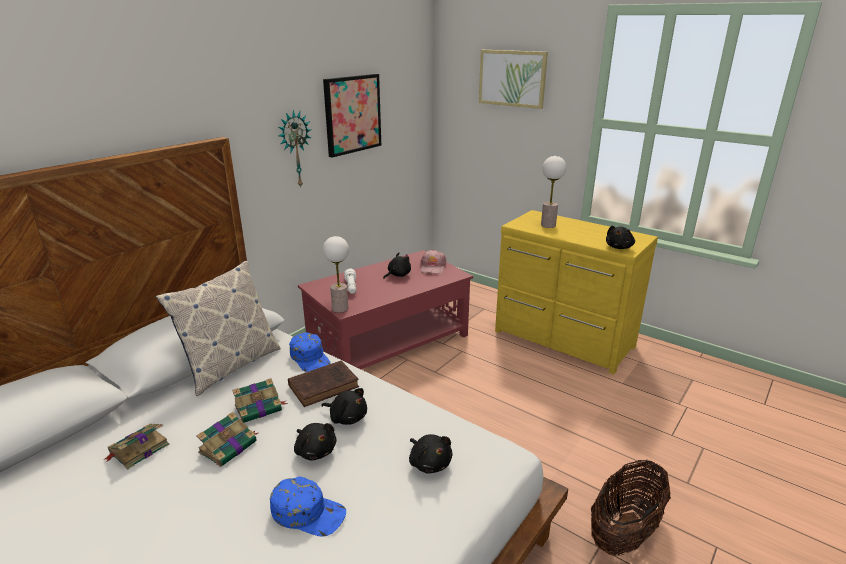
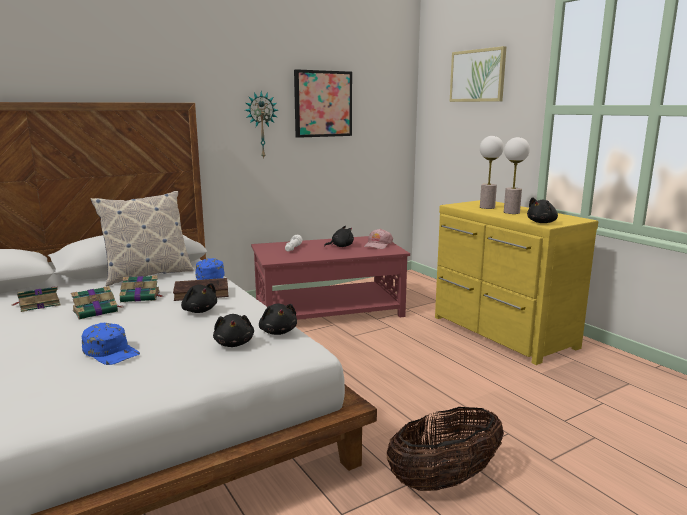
camera: 20 degrees right, 10 degrees down
black plush toy [294,423,336,461] -> black plush toy moved to [259,304,297,335]
table lamp [323,236,349,313] -> table lamp moved to [504,137,530,214]

